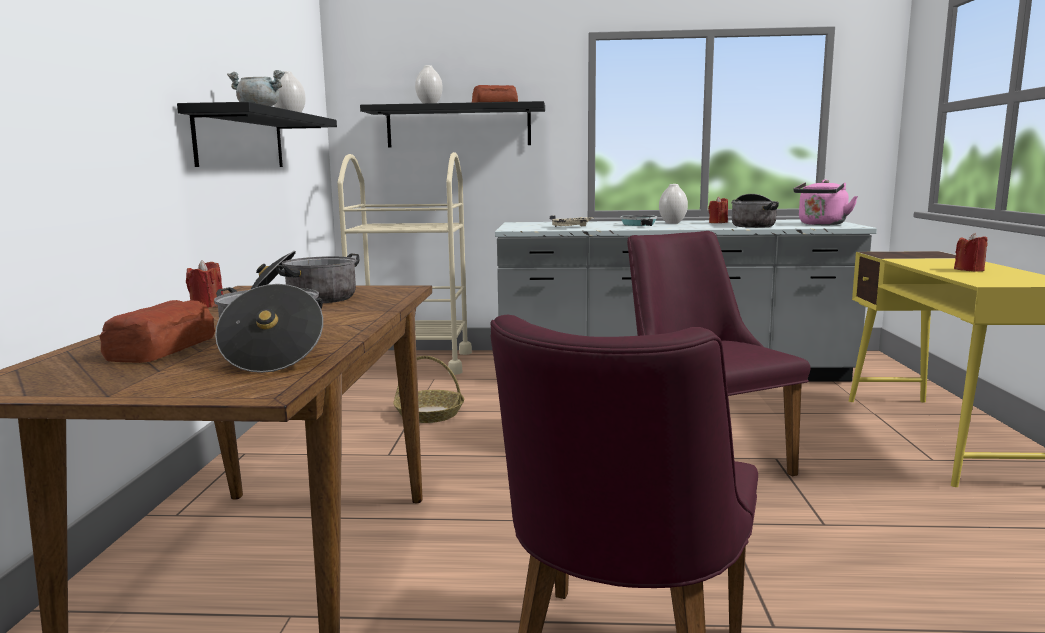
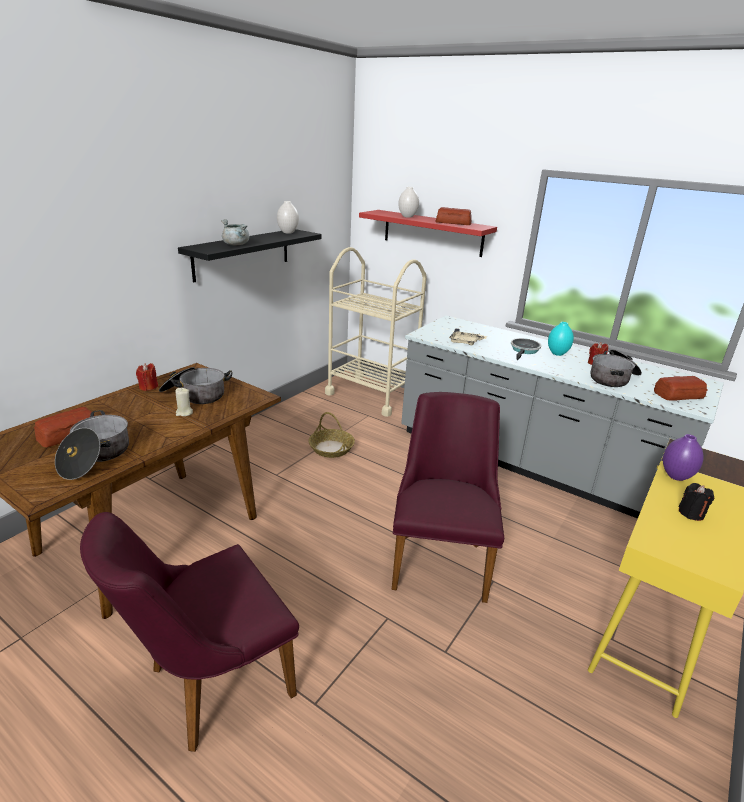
camera: 30 degrees right, 15 degrees up
black shelf [360,101,545,147] -> red shelf [359,210,497,257]
white vase [659,184,688,224] -> turquoise vase [548,322,574,356]
pink kettle [793,179,858,225] -> bread [654,376,707,401]
red candle [954,233,988,271] -> black candle [679,483,714,521]
none -> beige candle [175,388,193,416]
none -> purple vase [663,434,704,481]

